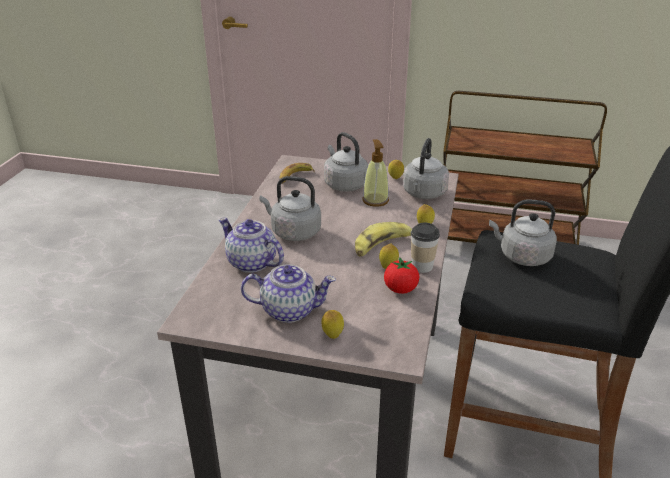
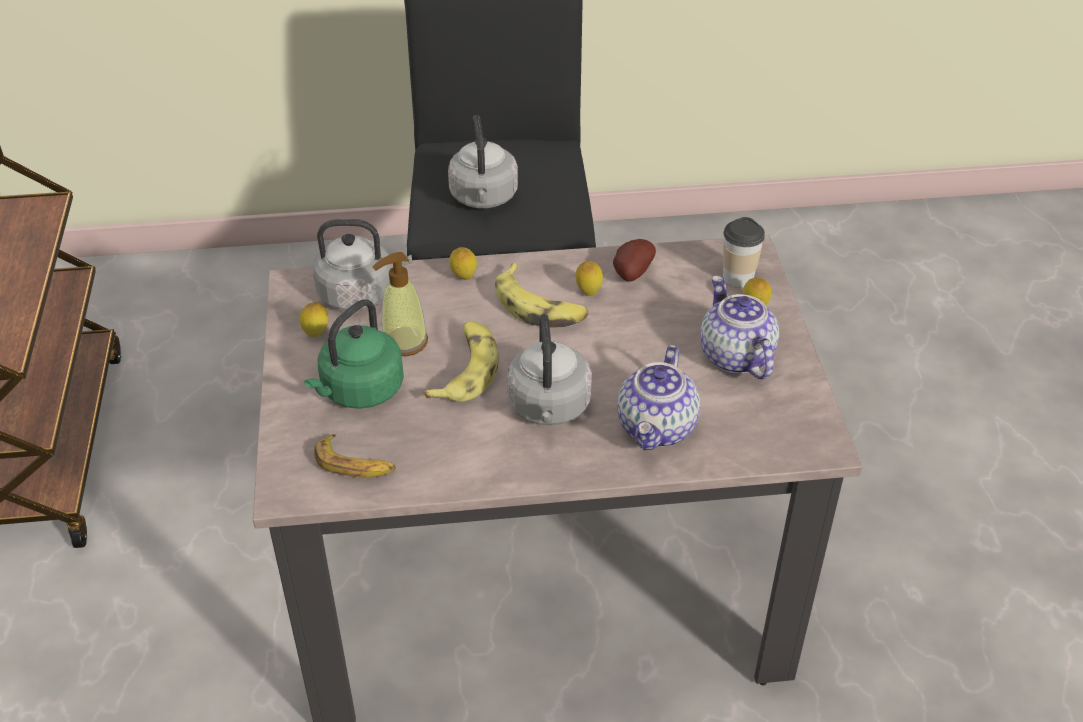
camera: 110 degrees left, 10 degrees up
grey kettle [324,132,368,192] -> green kettle [304,299,404,409]
tomato [384,257,419,294] -> potato [613,239,656,282]
cup [411,223,440,273] -> cup moved to [723,217,765,288]
none -> banana [424,321,498,402]

